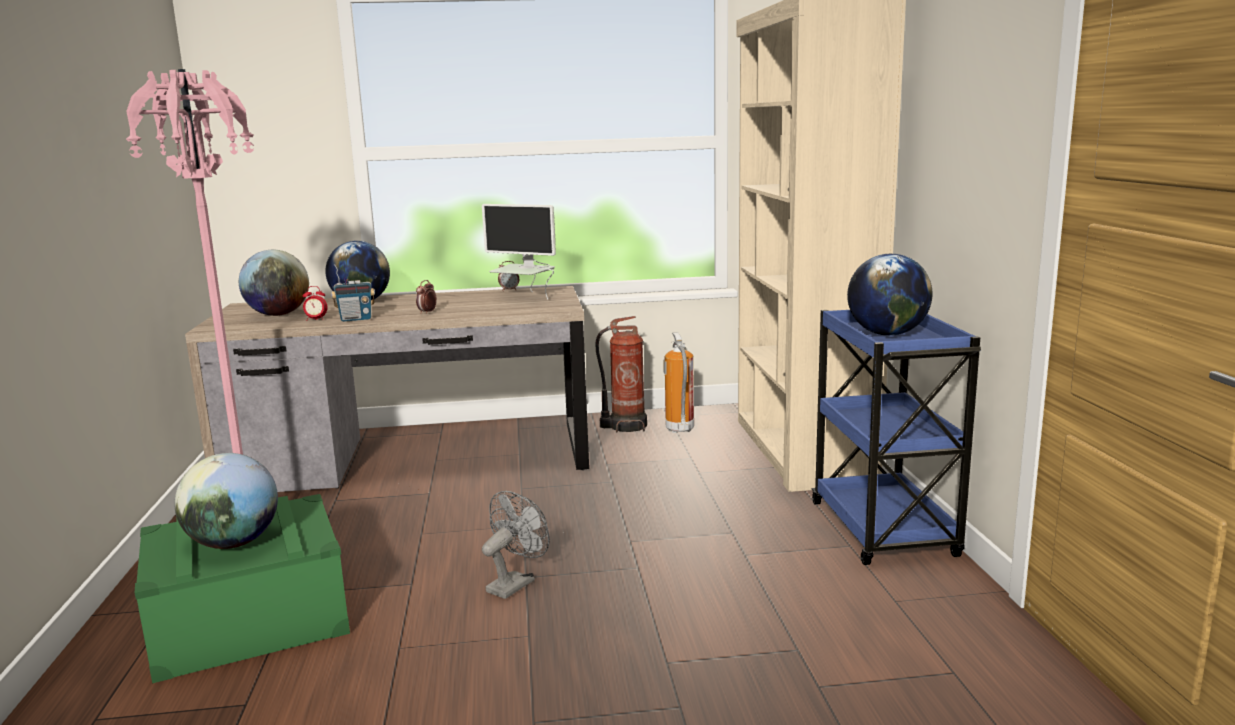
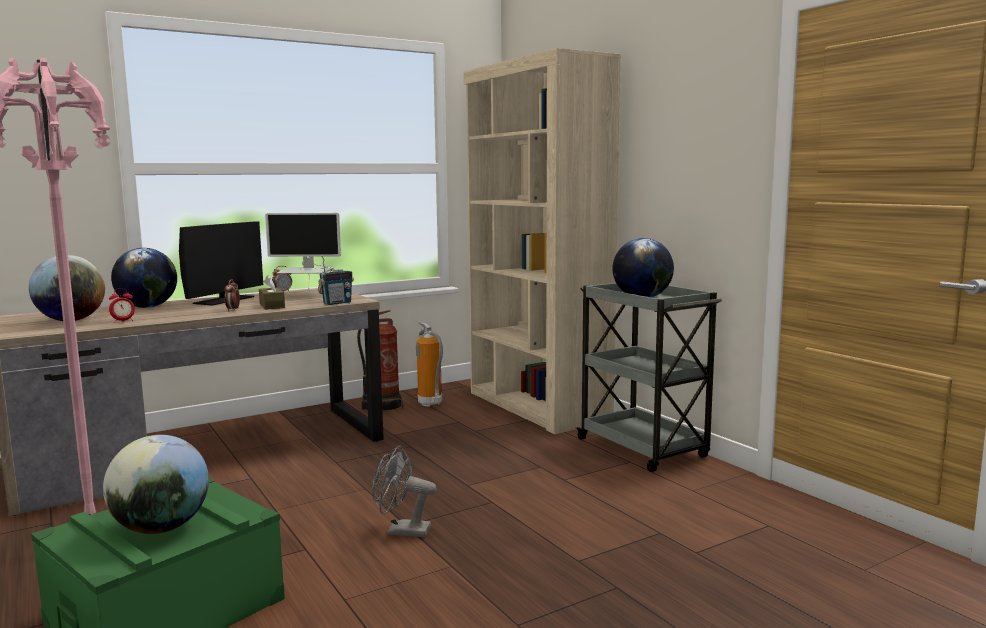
camera: 25 degrees left, 5 degrees down
radio [331,264,375,322] -> radio moved to [318,255,354,305]
grey fan [482,491,550,599] -> grey fan turned 90 degrees counterclockwise [373,445,437,537]
blue cart [811,310,981,565] -> grey cart [576,283,722,472]
none -> monitor [179,221,263,306]
none -> brown tissue box [259,275,285,310]

